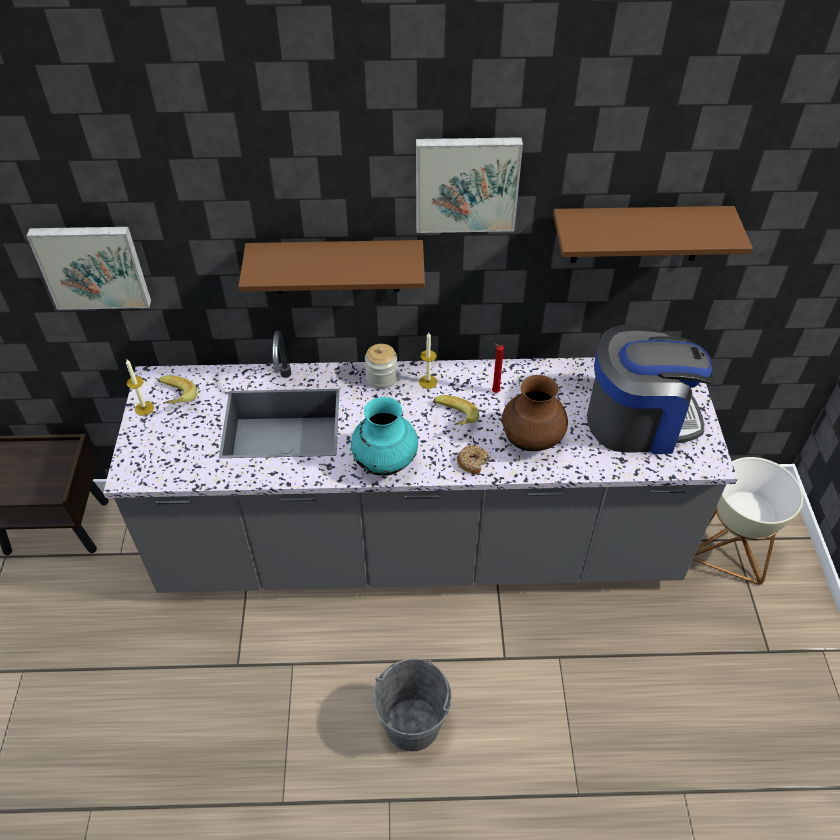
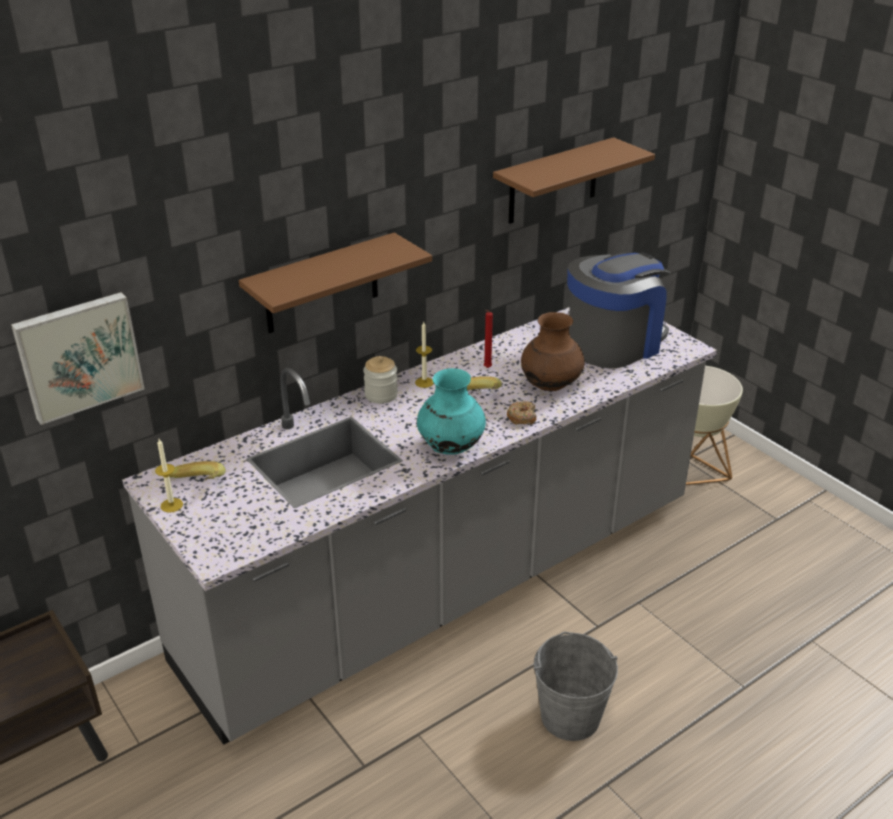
camera: 35 degrees left, 15 degrees down
picture [416,137,523,233] -> none

